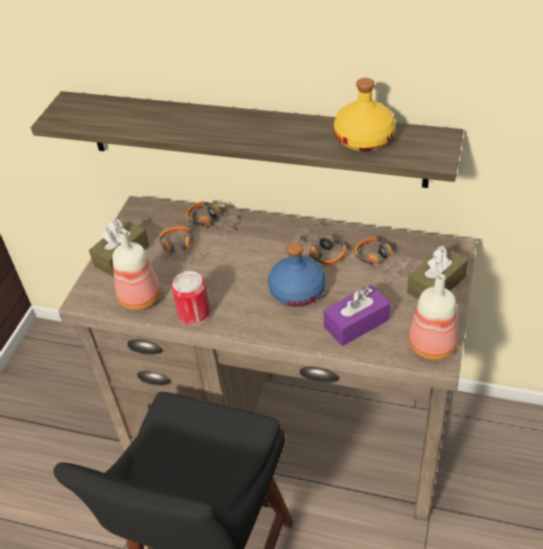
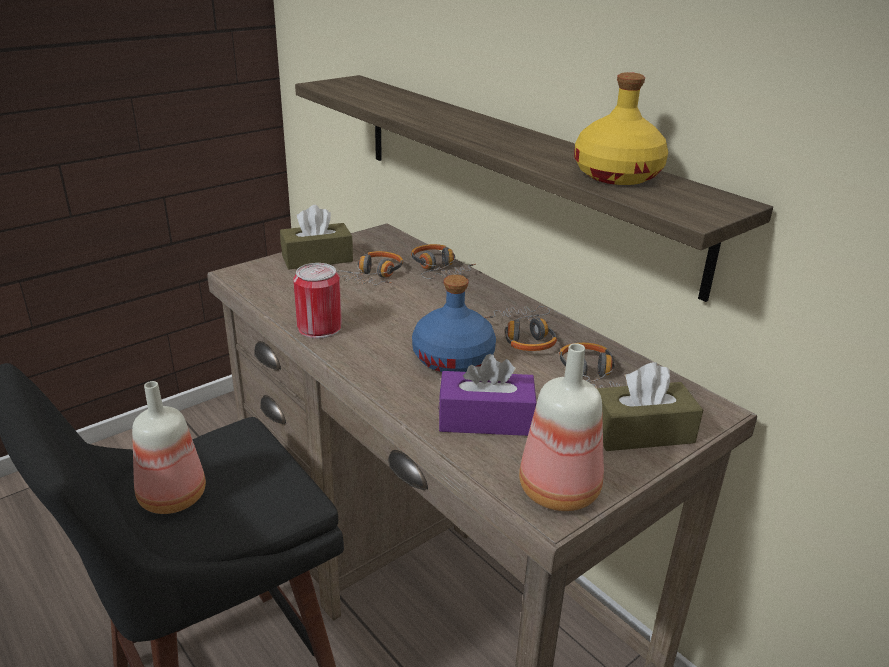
camera: 30 degrees right, 15 degrees down
bottle [112,229,161,311] -> bottle moved to [132,381,206,514]

